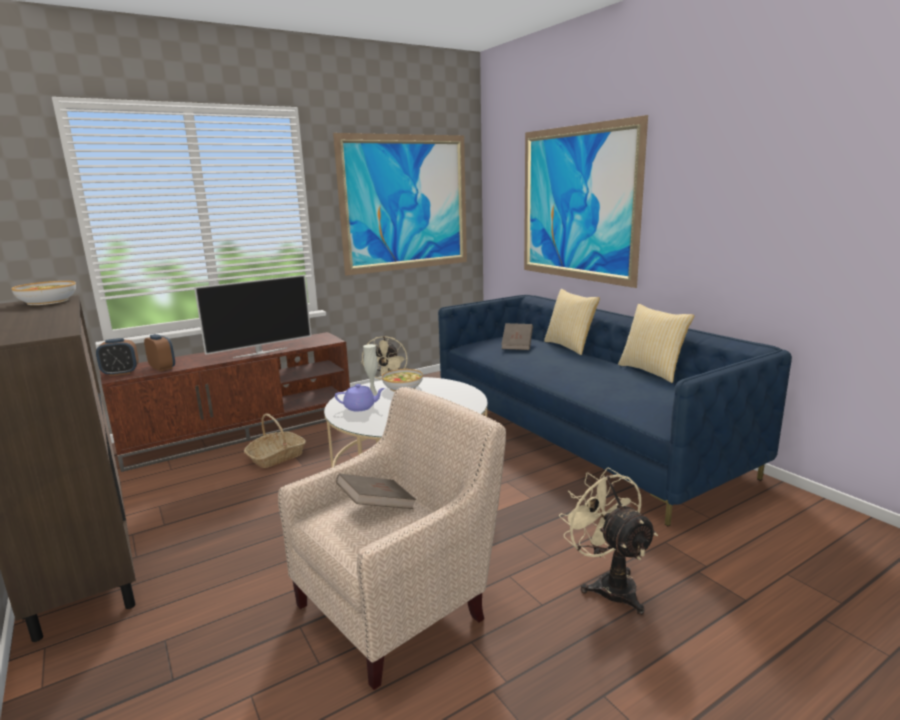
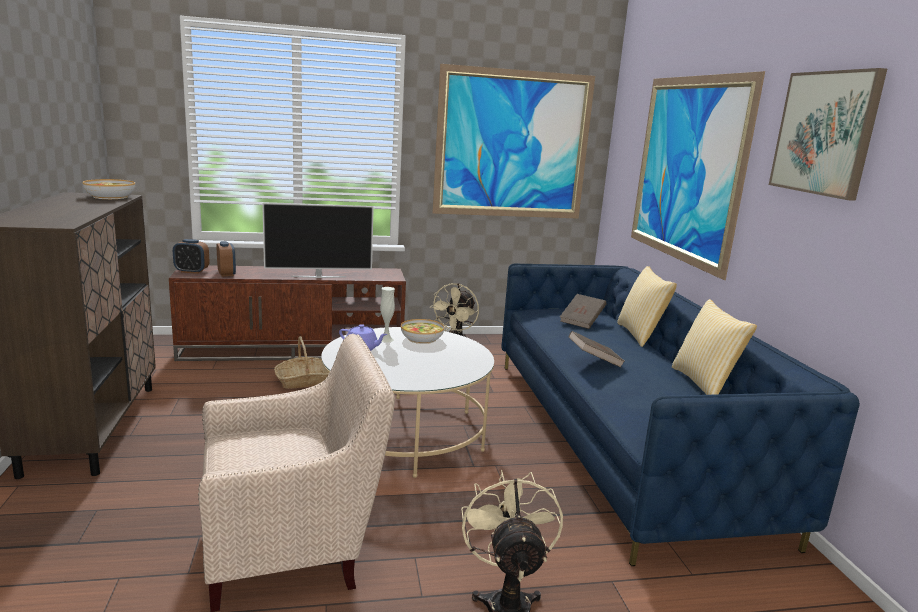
camera: 20 degrees right, 0 degrees up
brown book [336,473,416,509] -> brown book moved to [569,331,625,368]
none -> picture [769,68,887,201]

